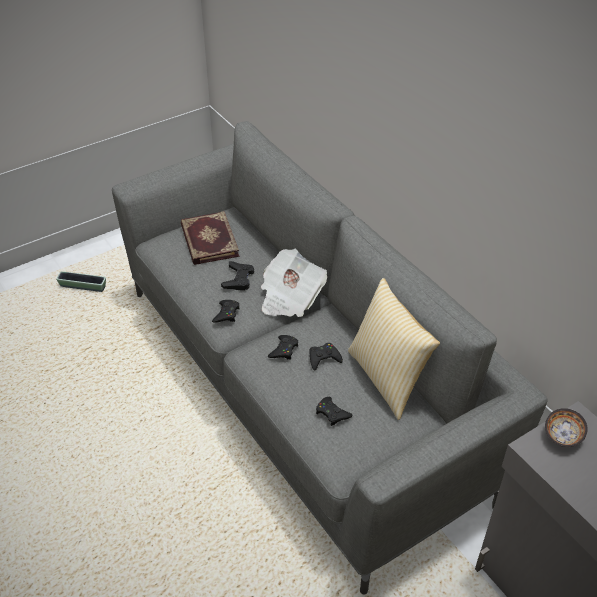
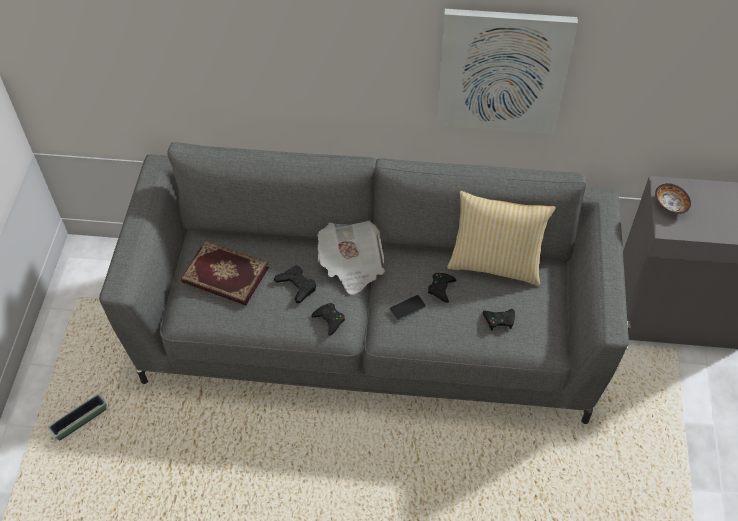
camera: 50 degrees left, 10 degrees up
black game controller [268,335,298,360] -> phone [390,295,426,320]
none -> picture [437,9,578,134]

